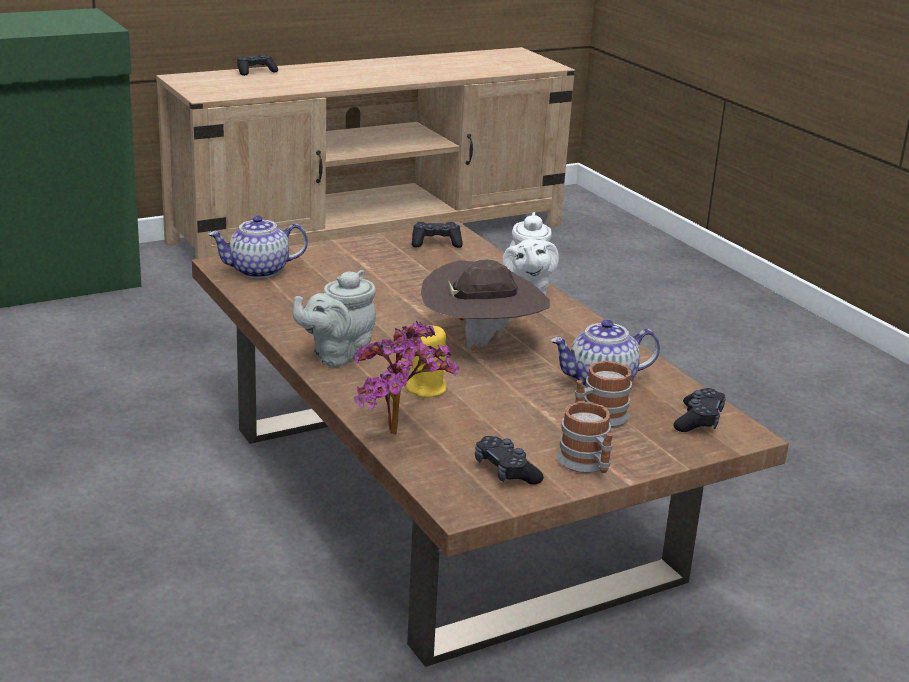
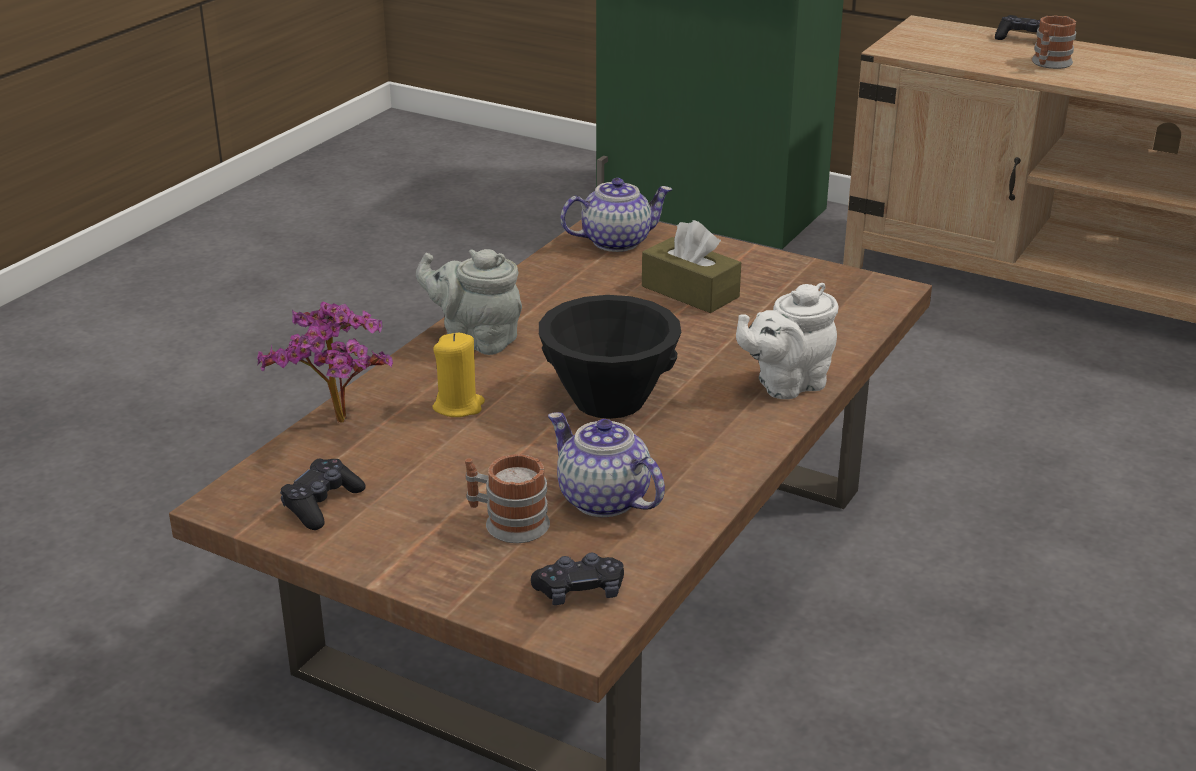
camera: 60 degrees right, 5 degrees up
teapot [208,215,308,279] -> teapot turned 120 degrees clockwise [561,178,672,252]
black game controller [412,222,463,248] -> none
brown hat [421,260,550,350] -> black bowl [539,295,681,419]
mug [557,401,613,473] -> mug moved to [1031,15,1076,69]
none -> brown tissue box [642,220,741,313]

